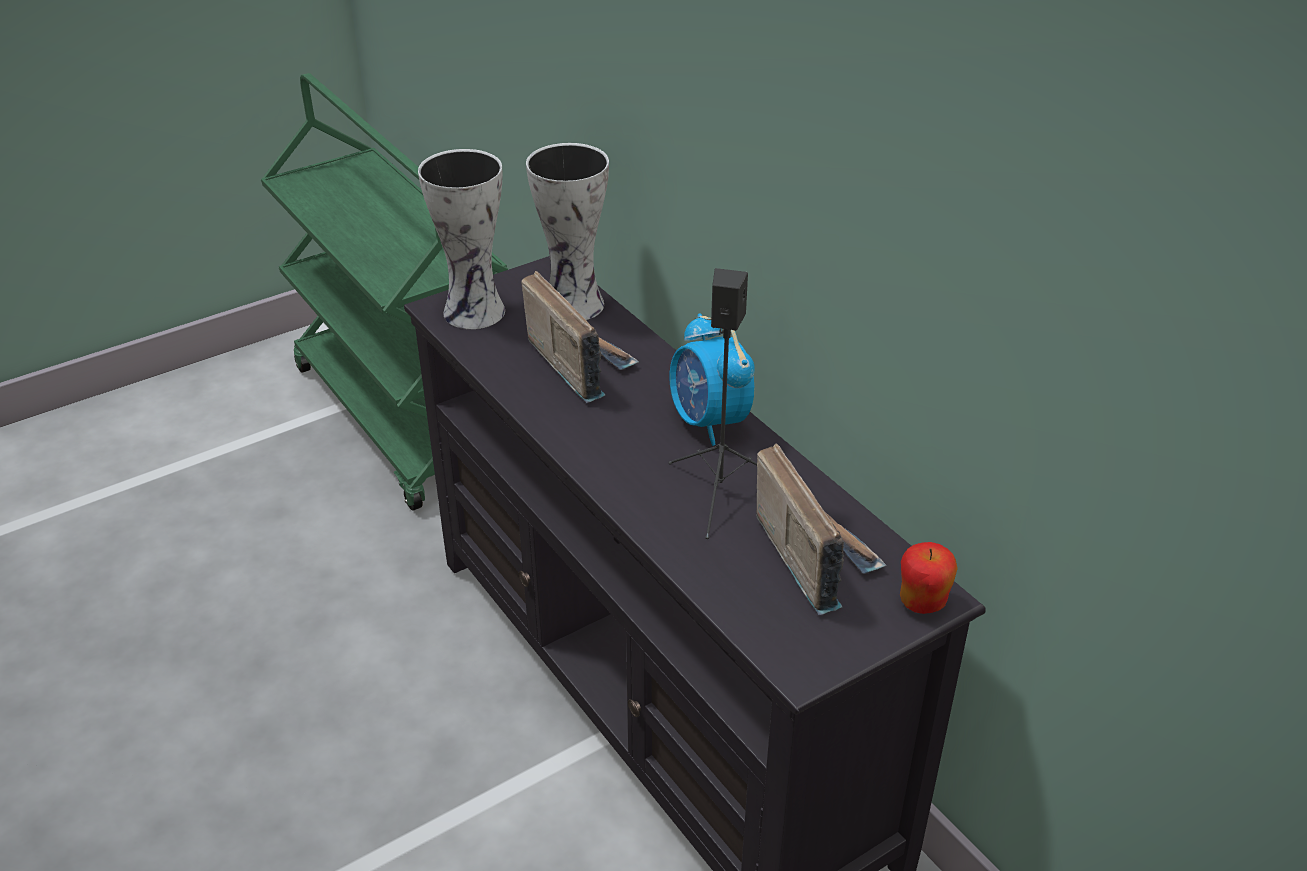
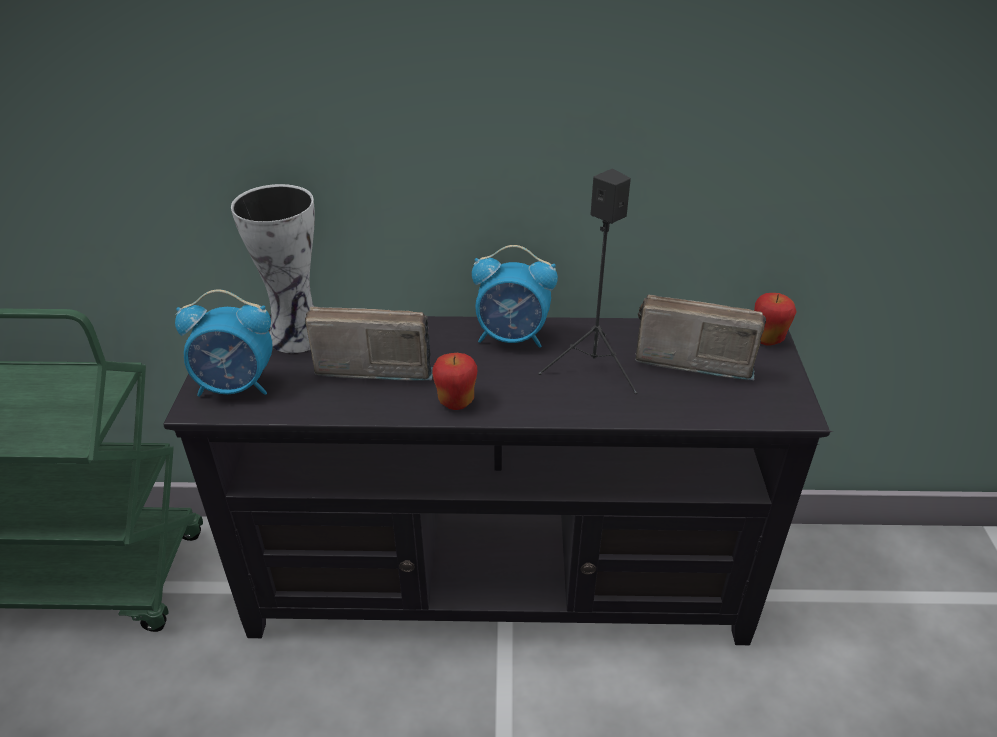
camera: 55 degrees left, 0 degrees up
vase [418,149,505,329] -> alarm clock [175,289,273,397]
none -> apple [432,353,477,410]

